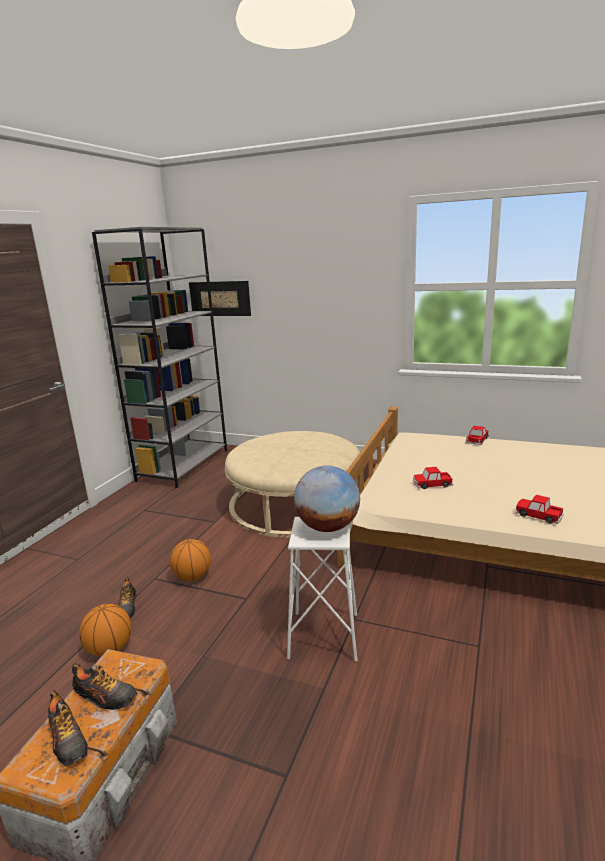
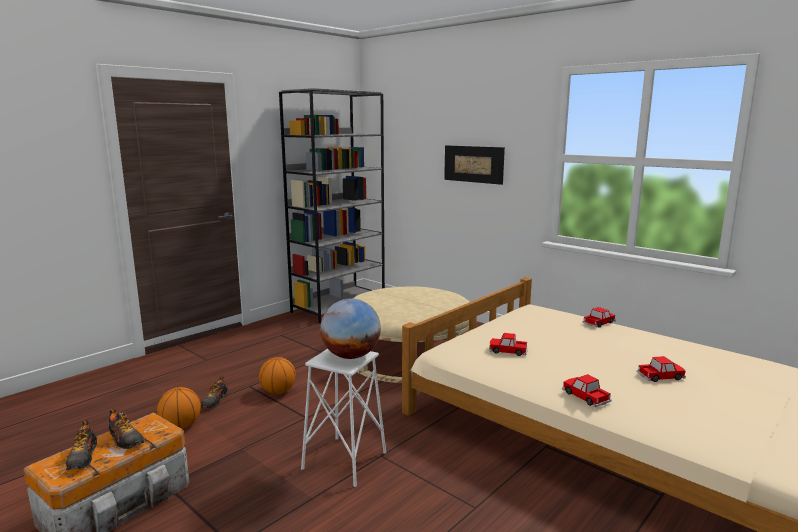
camera: 20 degrees right, 5 degrees down
picture [189,281,251,316] -> picture moved to [444,145,505,185]
none -> toy car [637,356,686,382]

